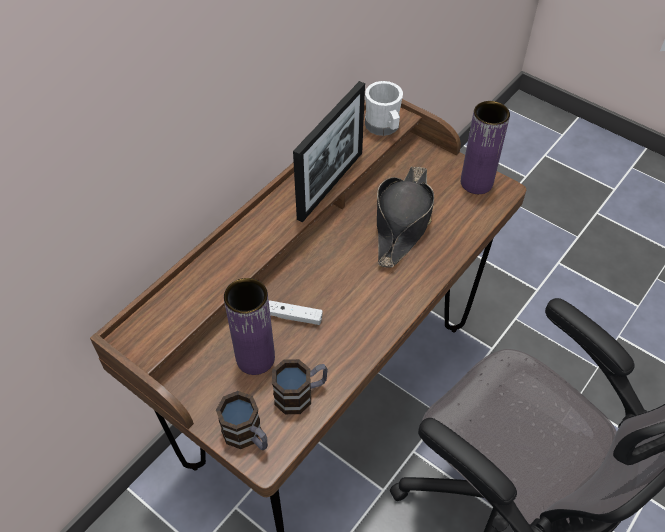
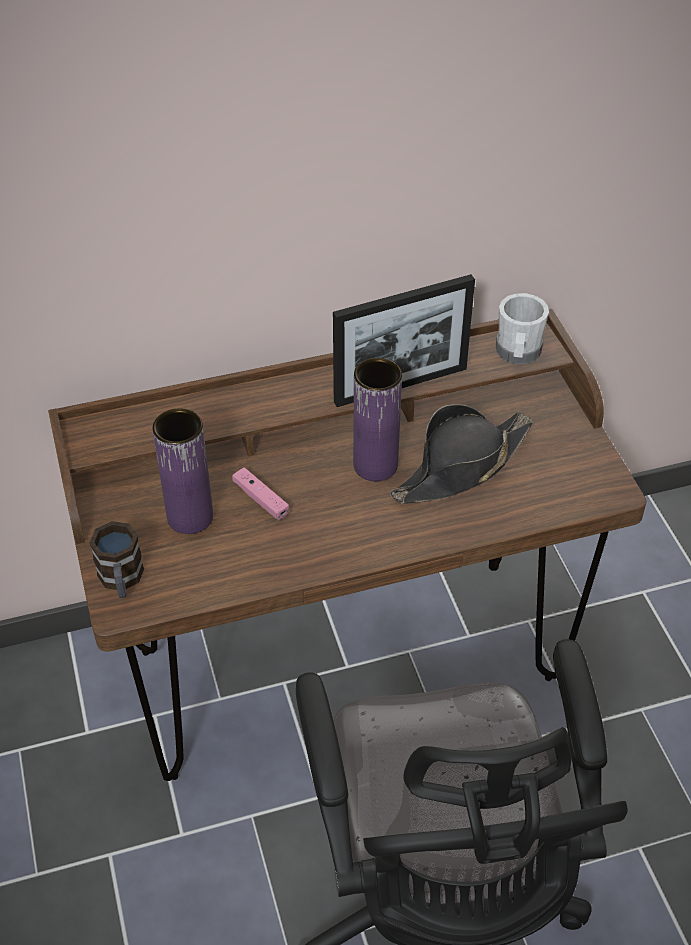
camera: 35 degrees right, 5 degrees down
white game controller [269,300,323,325] -> pink game controller [232,467,289,520]
mug [272,359,328,414] -> none
purple vase [461,101,510,194] -> purple vase moved to [353,358,402,481]

